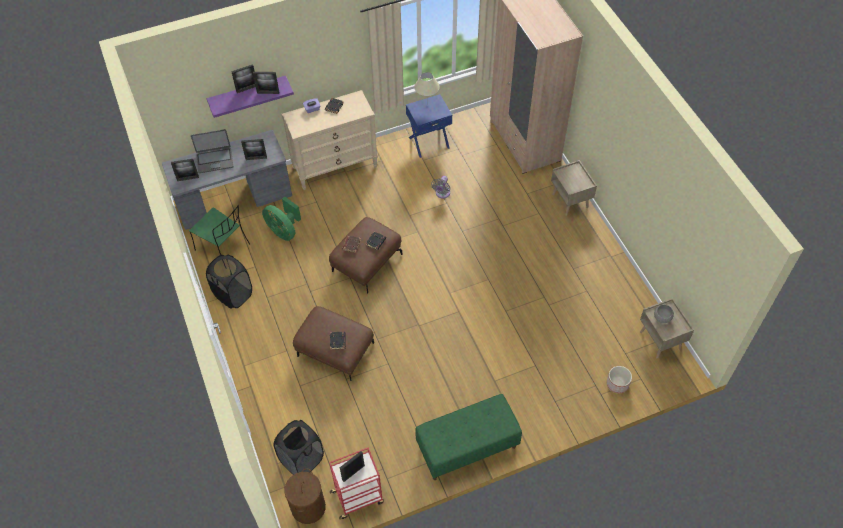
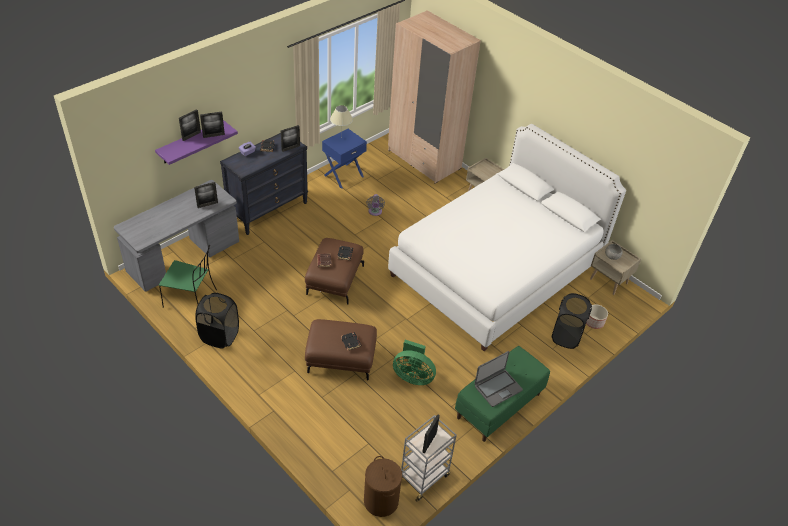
camera: 25 degrees left, 10 degrees down
picture frame [171,159,199,181] -> picture frame moved to [281,125,300,152]
laptop [191,129,234,173] -> laptop moved to [474,351,523,407]
green fan [262,196,301,241] -> green fan moved to [393,340,436,385]
black laundry basket [274,420,324,475] -> black laundry basket moved to [551,293,592,349]
beige dresser [282,90,378,190] -> black dresser [220,133,308,235]
red cart [329,447,384,519] -> grey cart [401,415,457,501]
none -> white bed [388,124,626,351]

